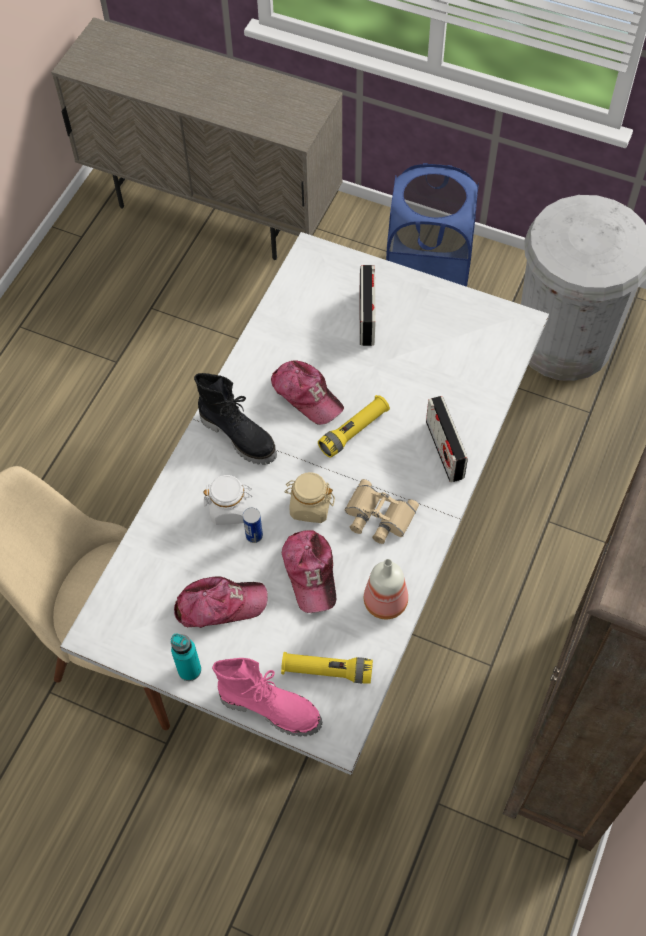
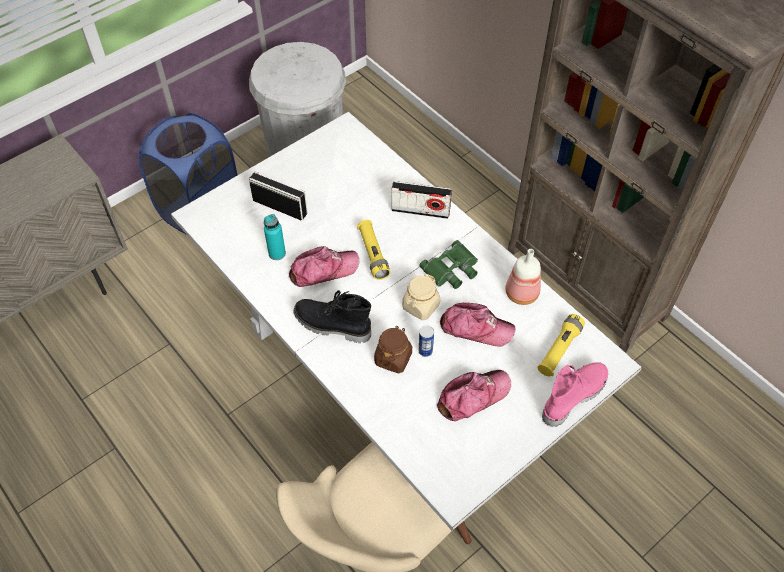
camera: 65 degrees left, 5 degrees down
turquoise bottle [171,634,201,681] -> turquoise bottle moved to [264,214,286,260]
cap [174,577,268,628] -> cap turned 45 degrees clockwise [437,370,511,421]
black boot [194,373,277,465] -> black boot turned 135 degrees counterclockwise [294,290,371,343]
white jar [204,475,252,525] -> brown jar [374,326,412,373]
beige binoculars [345,479,419,544] -> green binoculars [419,240,478,289]

